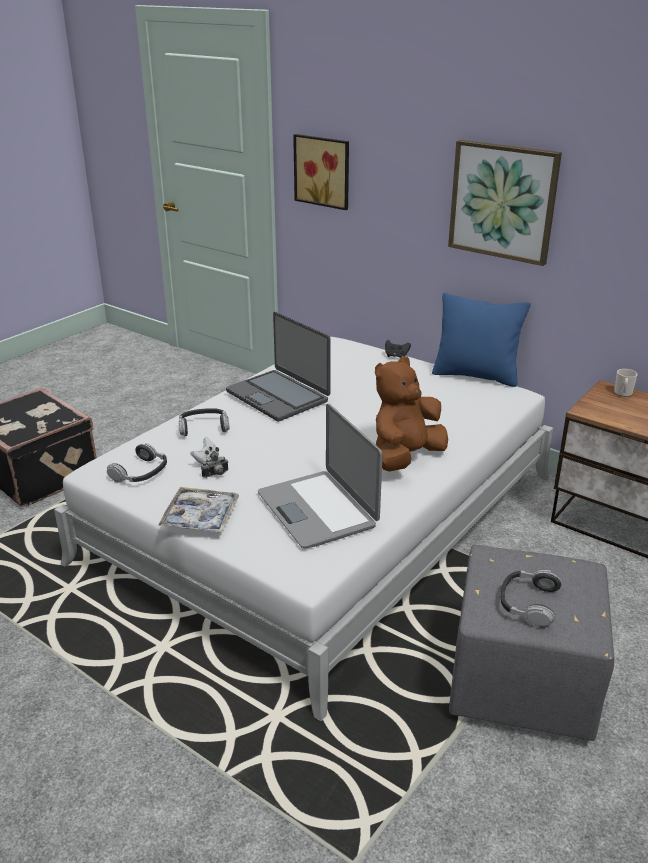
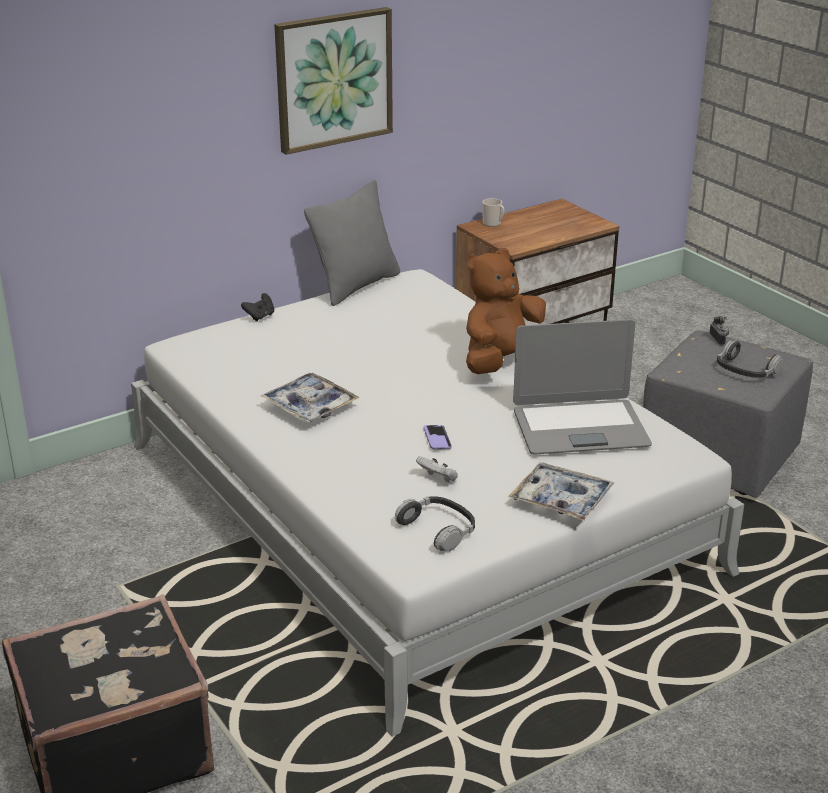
camera: 70 degrees left, 0 degrees up
headphones [179,408,230,436] -> none
camera [201,451,228,478] -> camera moved to [709,316,729,345]
laptop [226,312,331,422] -> tray [261,373,360,422]
picture [293,134,349,210] -> none
brown plush toy [375,356,448,472] -> brown plush toy turned 75 degrees clockwise [466,248,546,374]
blue pillow [432,293,531,387] -> grey pillow [304,180,400,306]
none -> phone [424,425,452,449]

